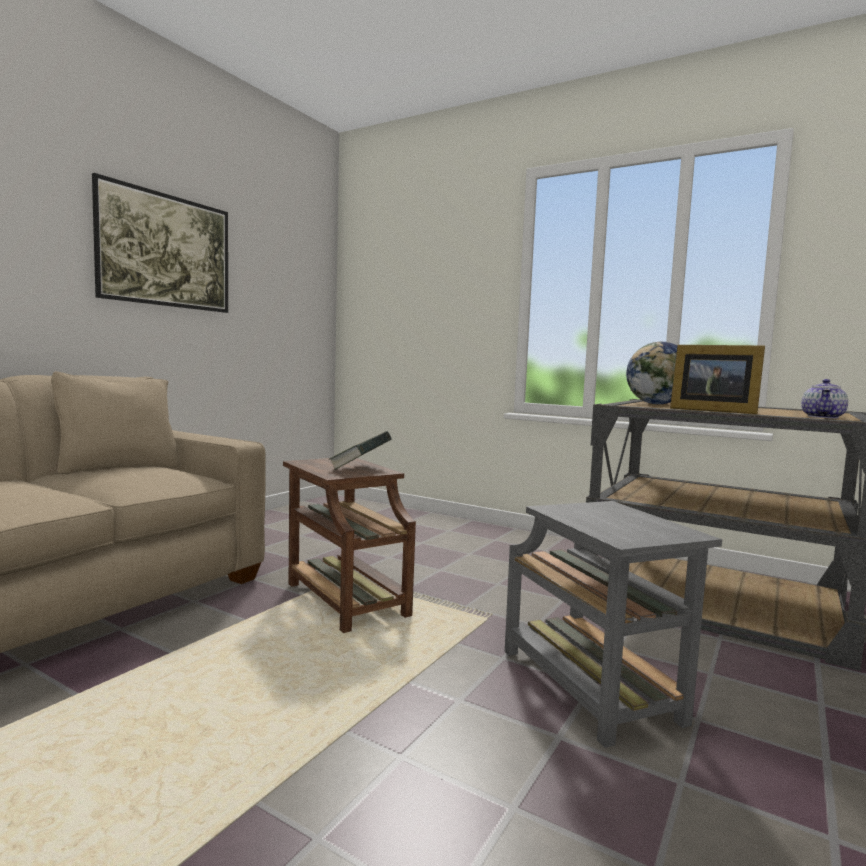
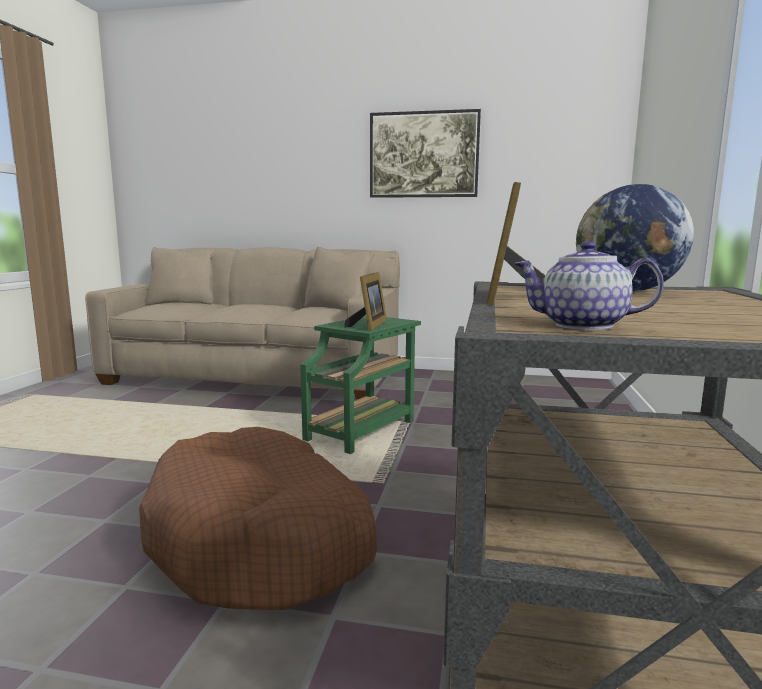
camera: 70 degrees right, 5 degrees up
brown side table [283,458,416,633] -> green side table [300,316,421,454]
book [328,431,391,470] -> picture frame [344,272,387,331]
grey side table [505,501,722,748] -> brown dog bed [139,427,377,610]

